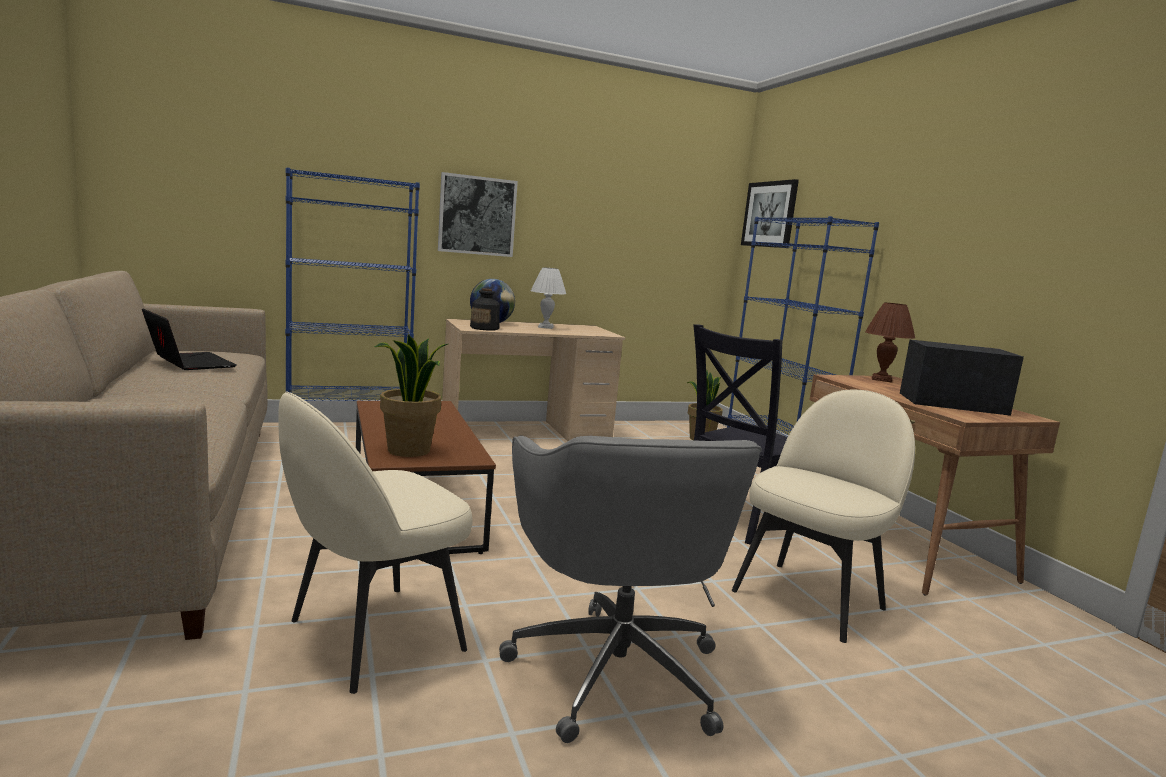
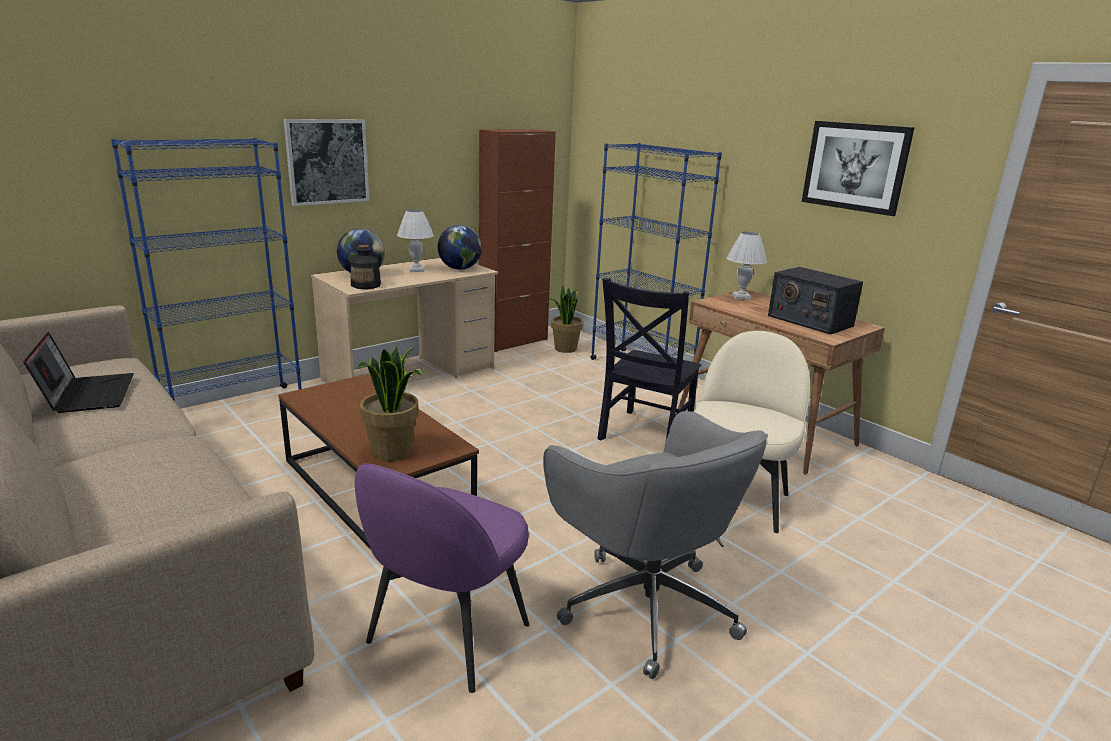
camera: 20 degrees left, 10 degrees up
laptop [142,309,236,370] -> laptop turned 45 degrees clockwise [23,332,134,413]
beige chair [278,391,472,694] -> purple chair [355,463,529,693]
picture [741,179,799,248] -> picture moved to [802,121,915,216]
brown table lamp [865,302,915,383] -> white table lamp [727,232,767,300]
radio [900,339,1024,416] -> radio turned 120 degrees counterclockwise [768,267,863,335]
none -> globe [438,225,482,270]
none -> brown cabinet [479,129,556,352]

